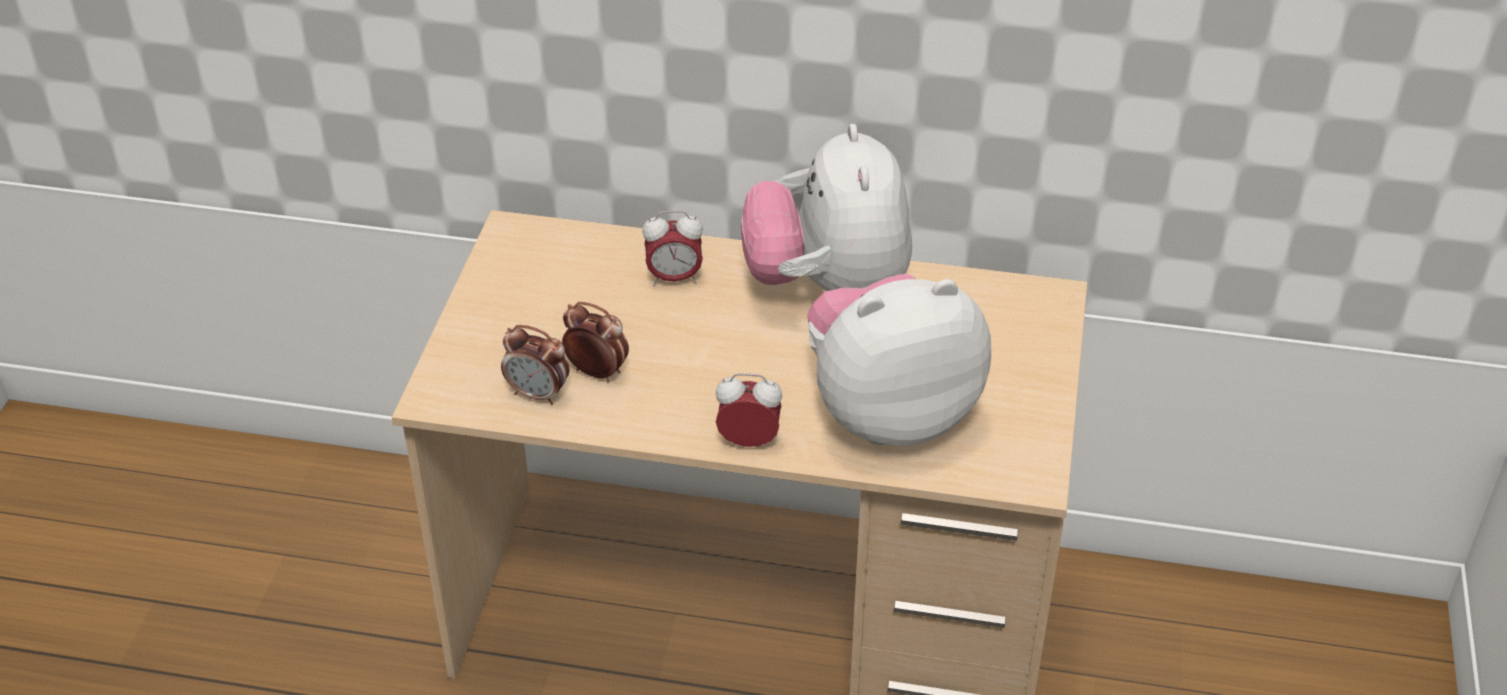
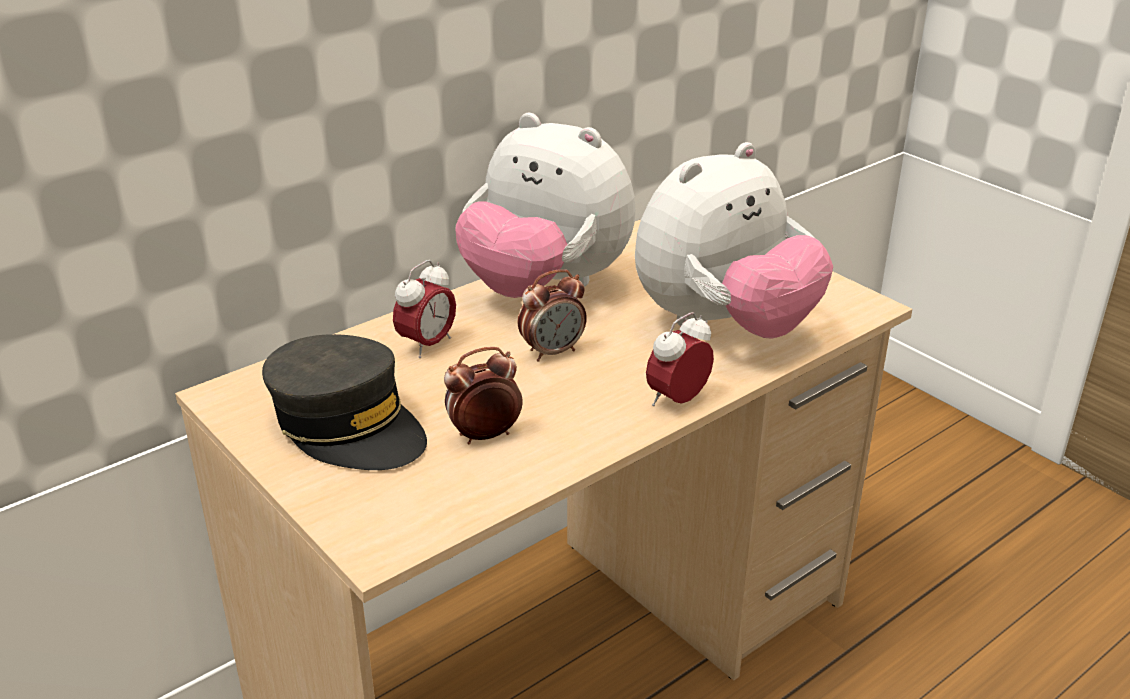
camera: 50 degrees left, 10 degrees down
alarm clock [501,325,569,405] -> alarm clock moved to [517,270,587,361]
plush toy [807,274,991,446] -> plush toy turned 150 degrees counterclockwise [635,142,833,339]
none -> grey cap [262,334,427,470]

